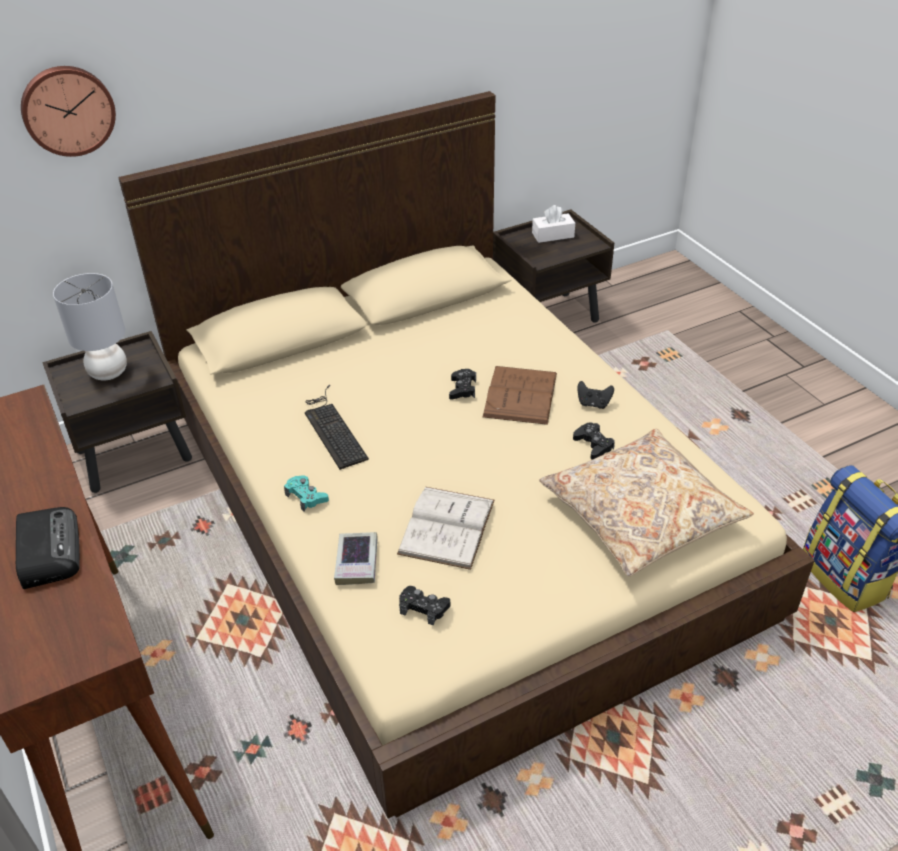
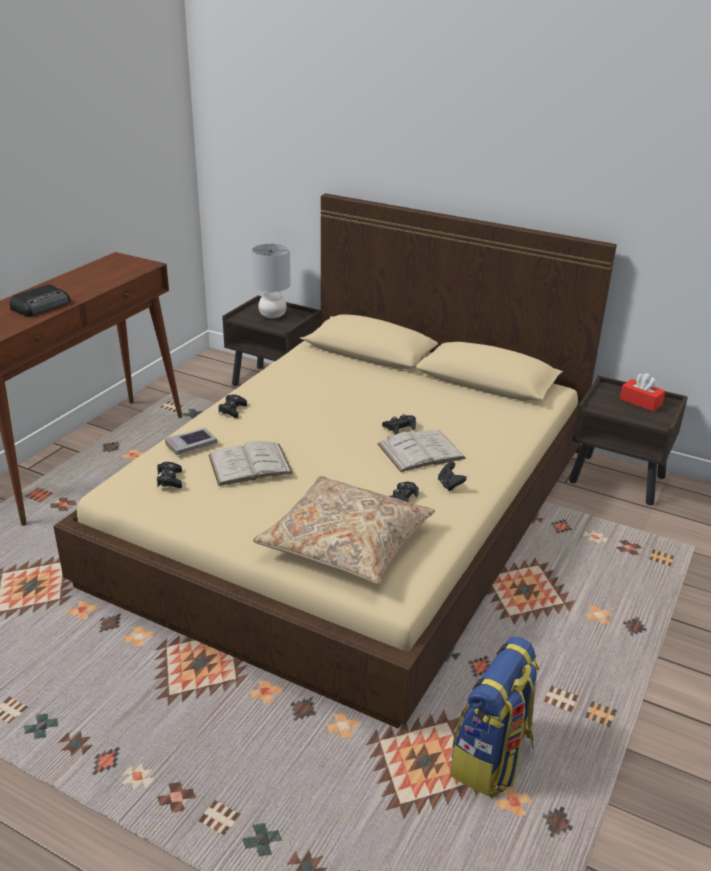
camera: 55 degrees right, 10 degrees down
wall clock [21,66,116,157] -> none
turquoise game controller [284,475,329,511] -> black game controller [218,394,247,418]
keyboard [305,385,369,470] -> none
brown book [482,366,557,425] -> white book [377,430,466,472]
white tissue box [532,205,575,243] -> red tissue box [620,373,665,412]

